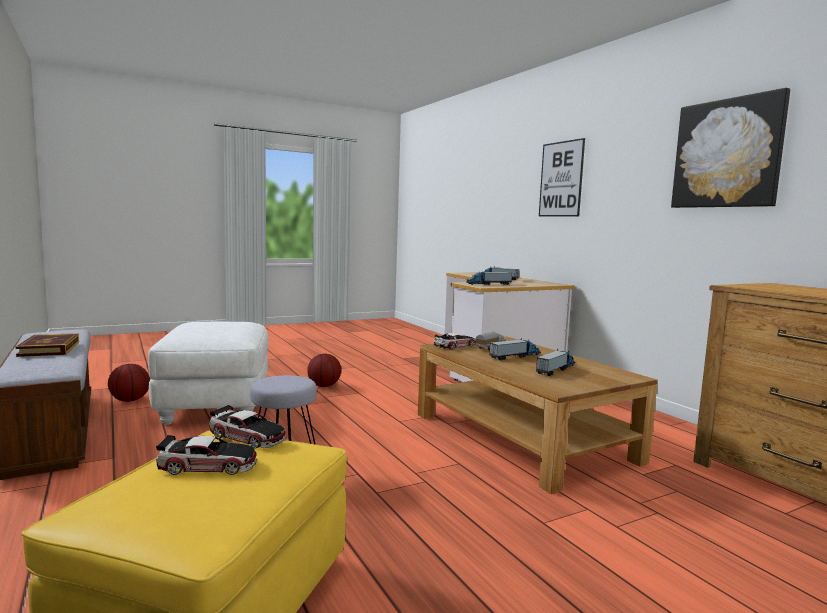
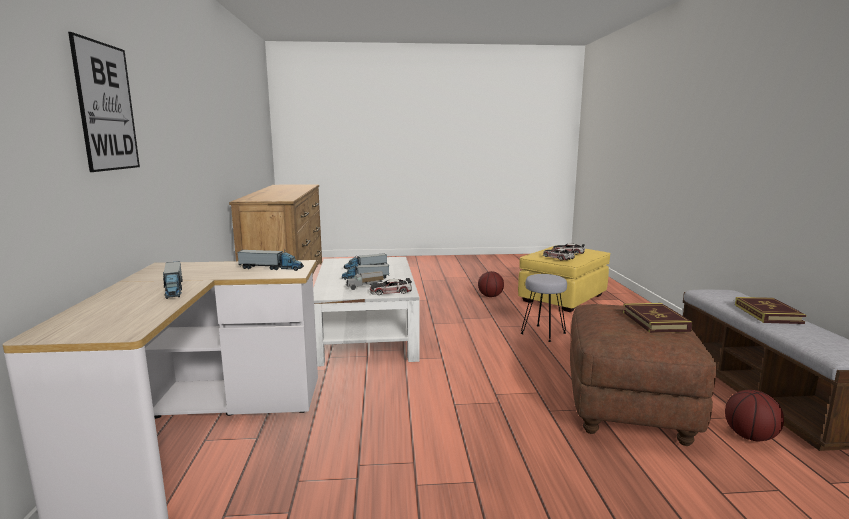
camera: 155 degrees left, 5 degrees up
white ottoman [148,321,268,425] -> brown ottoman [570,304,717,446]
basketball [307,354,341,387] -> basketball moved to [478,271,504,297]
brown coffee table [418,337,658,494] -> white coffee table [313,257,420,367]
picture [671,88,790,208] -> none
none -> book [623,303,693,333]

